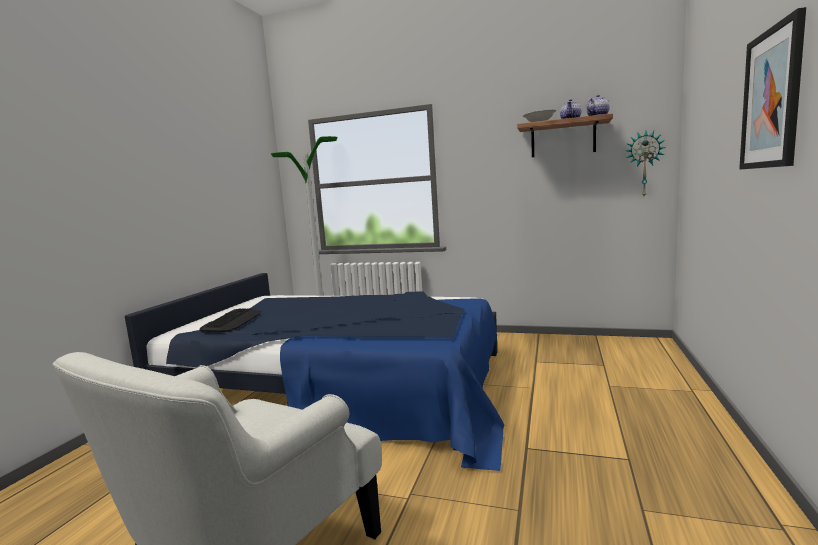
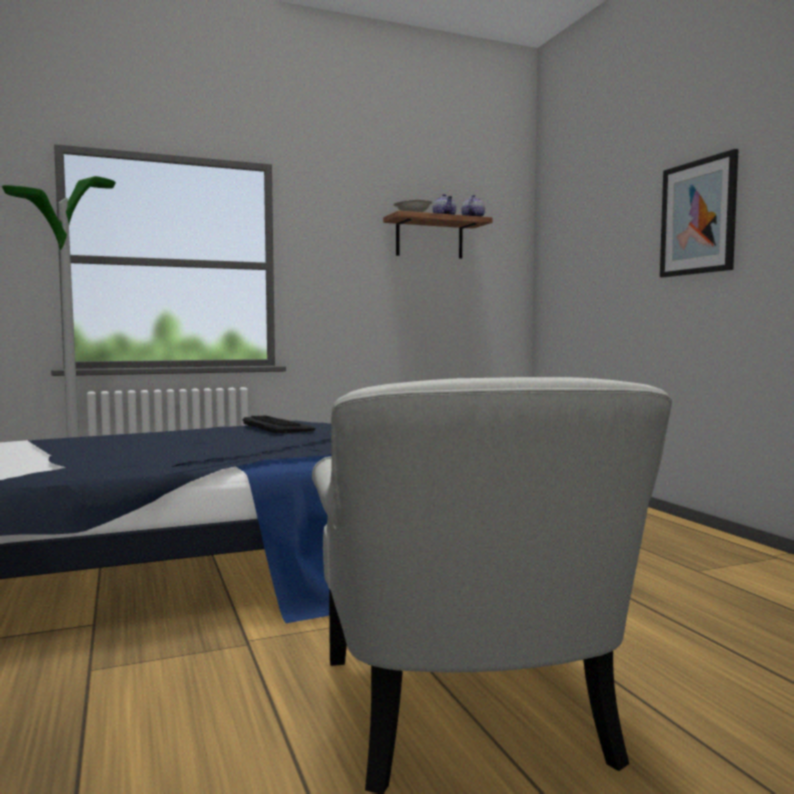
camera: 40 degrees left, 5 degrees down
keyboard [200,308,261,333] -> keyboard moved to [243,416,316,433]
wall clock [626,131,666,196] -> none

